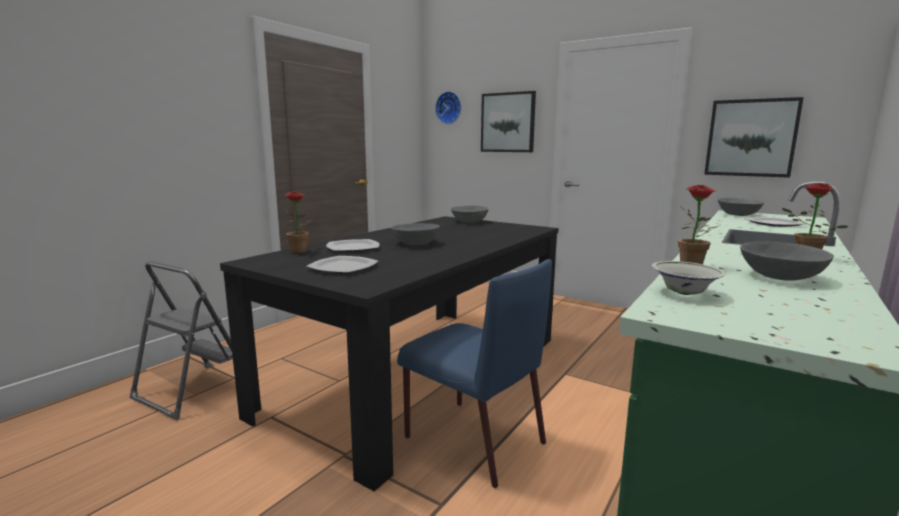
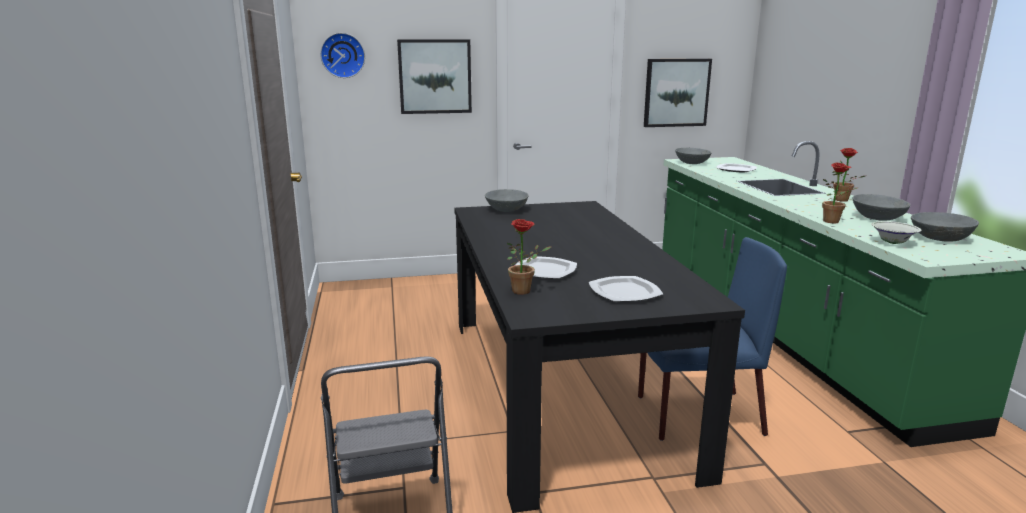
camera: 45 degrees left, 5 degrees up
grey bowl [391,223,440,245] -> grey bowl moved to [911,212,979,242]

